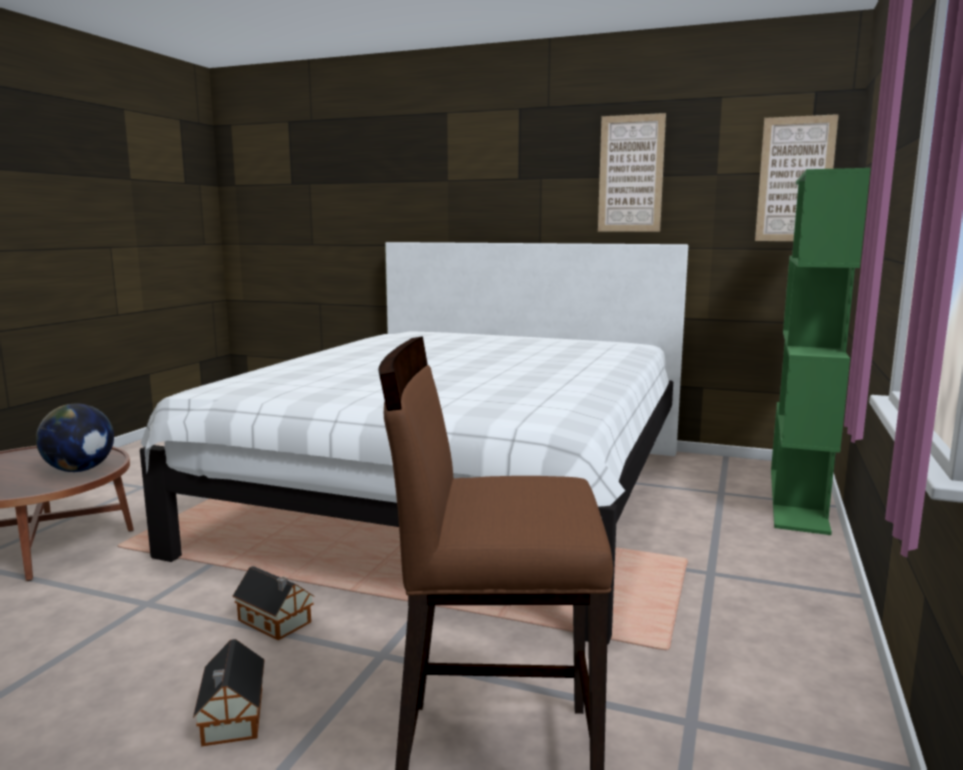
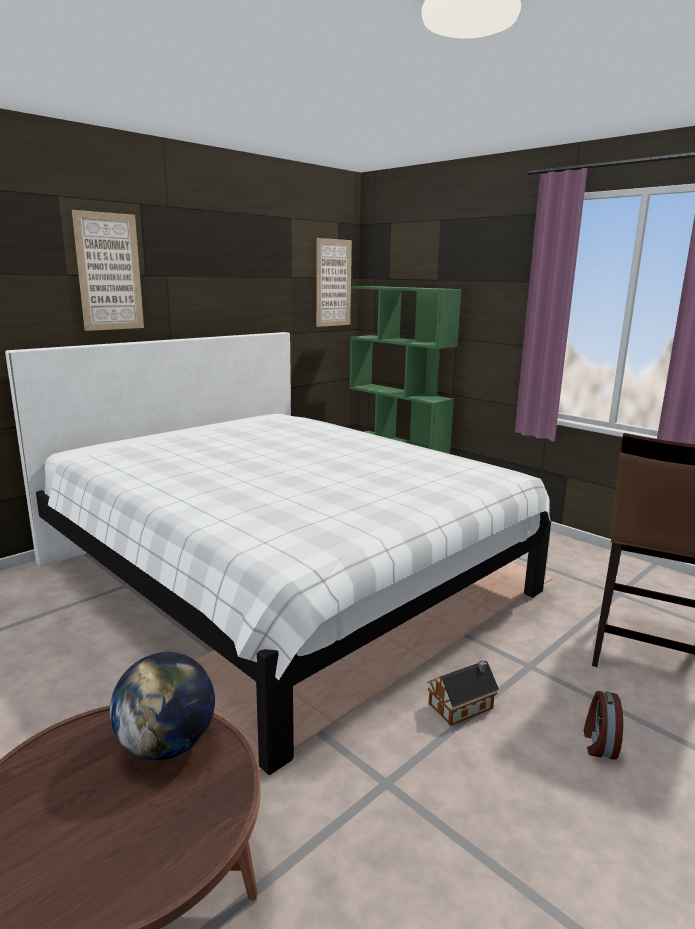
camera: 65 degrees left, 5 degrees up
toy house [193,639,264,746] -> alarm clock [584,691,623,760]
picture [598,113,666,232] -> picture moved to [72,210,144,331]

